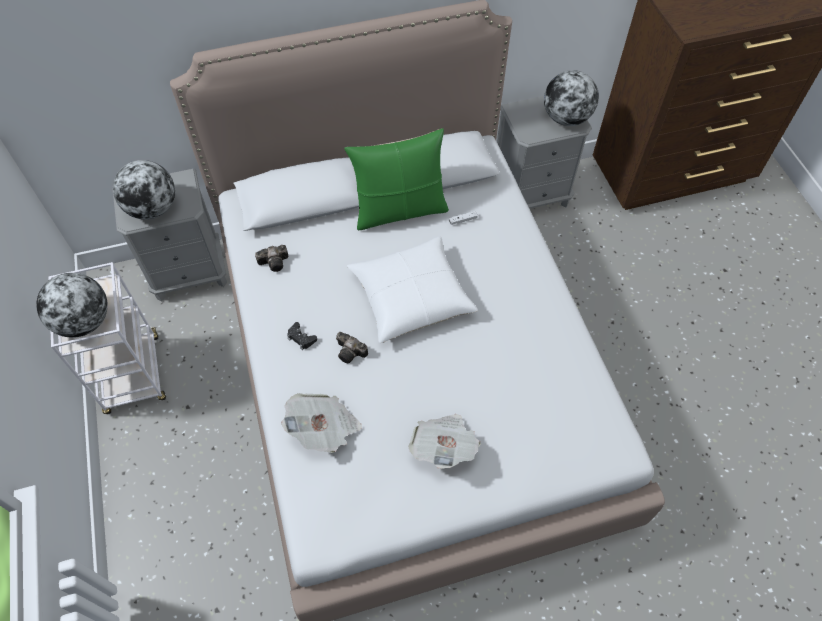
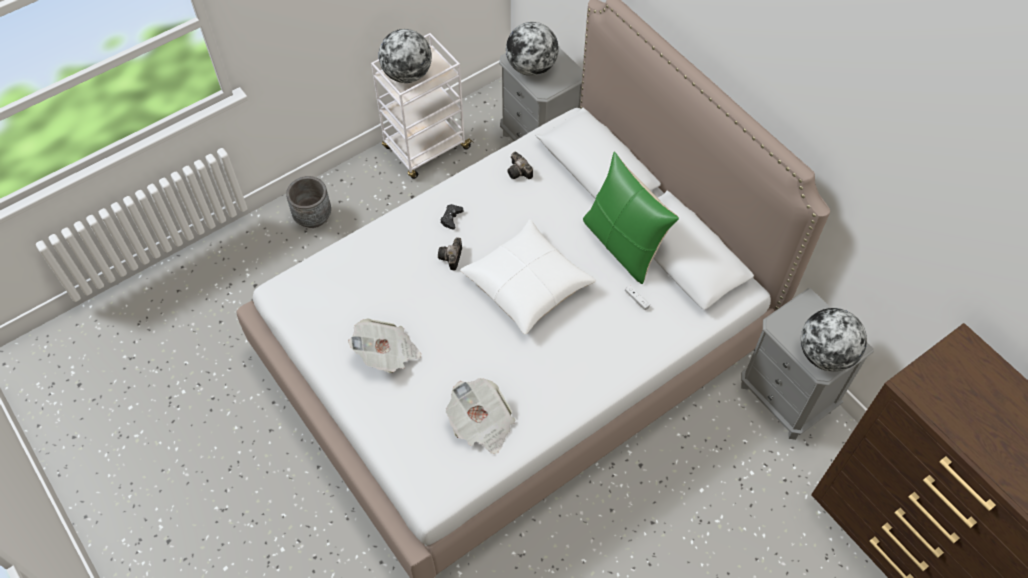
camera: 70 degrees right, 0 degrees up
newspaper [281,393,362,453] -> newspaper moved to [446,378,516,454]
none -> grey planter [286,176,331,228]

